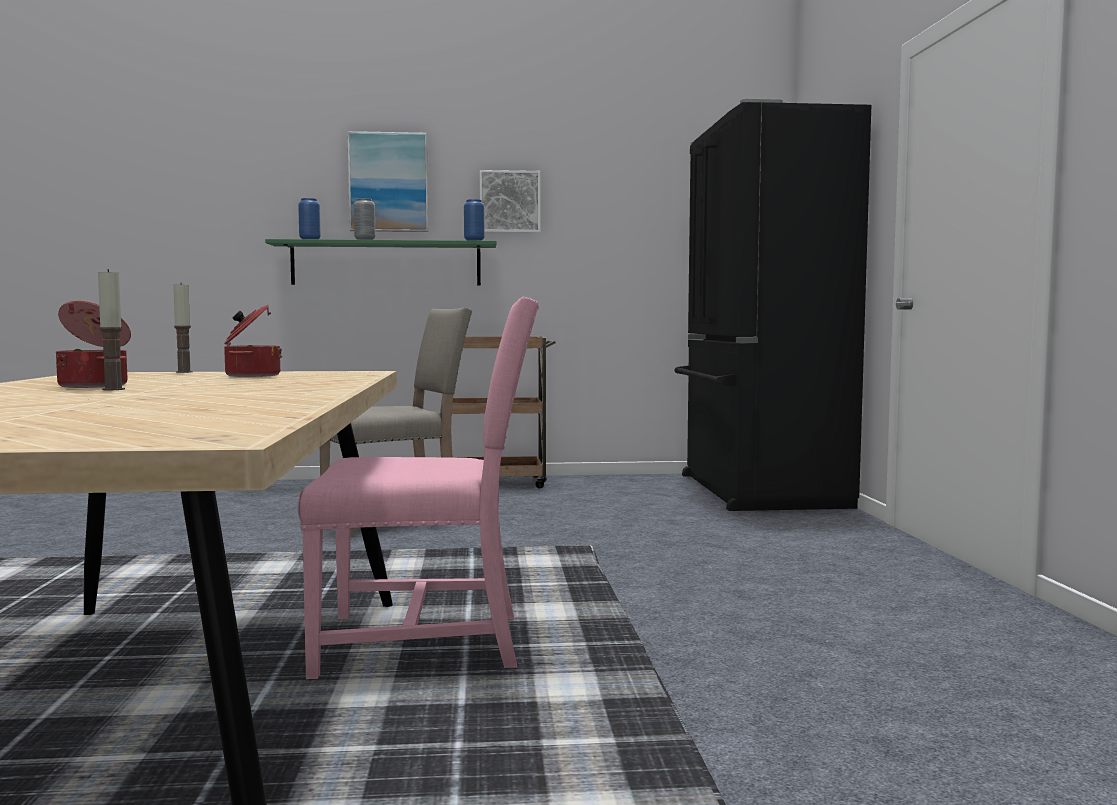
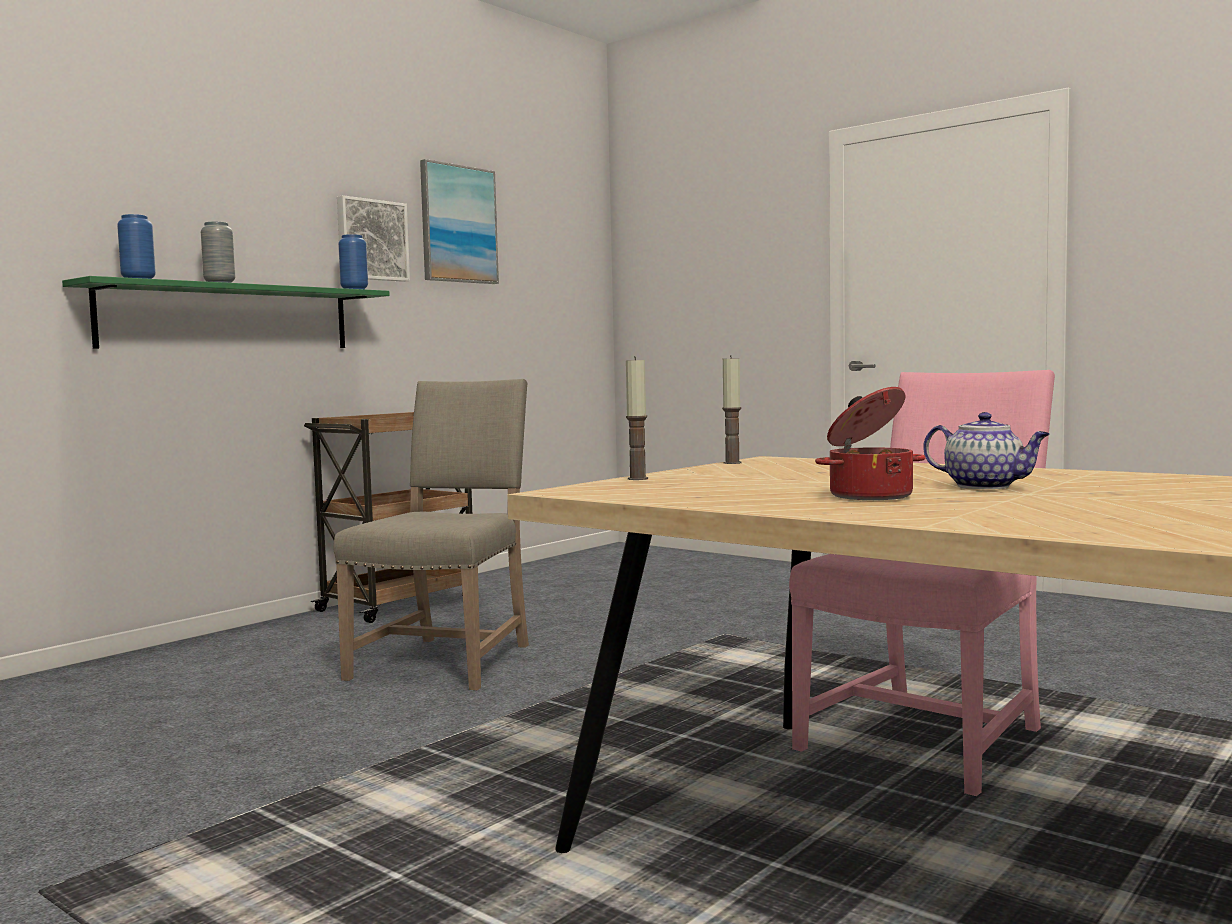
camera: 45 degrees left, 0 degrees up
candle [98,269,125,390] -> candle moved to [722,355,742,464]
cooking pot [224,305,282,377] -> none
picture [347,131,429,232] -> picture moved to [420,159,499,284]
black fridge [675,99,871,511] -> none
none -> teapot [923,412,1050,489]

